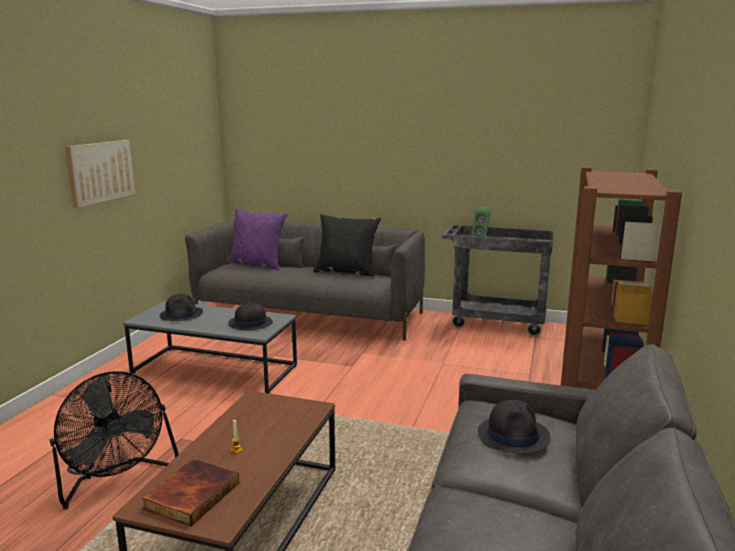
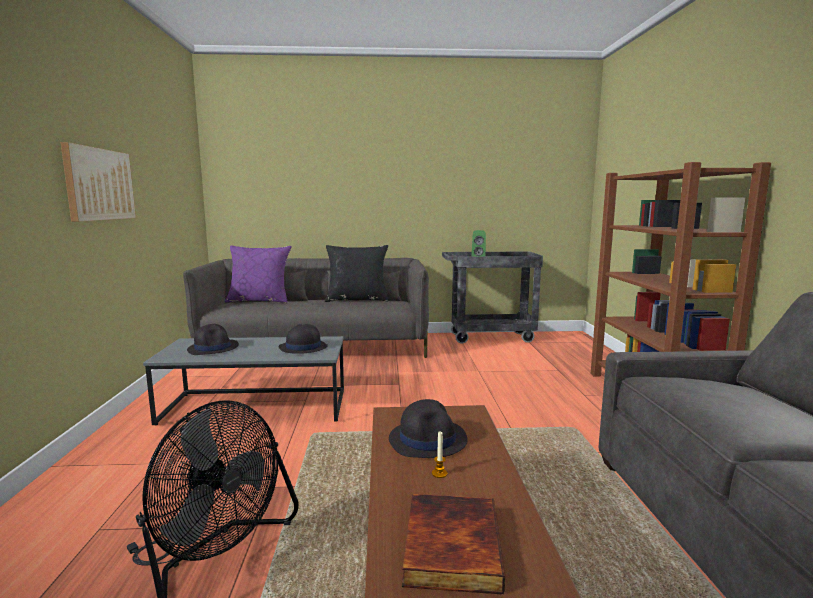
camera: 20 degrees left, 5 degrees down
black hat [478,400,550,454] -> black hat moved to [389,399,468,458]

